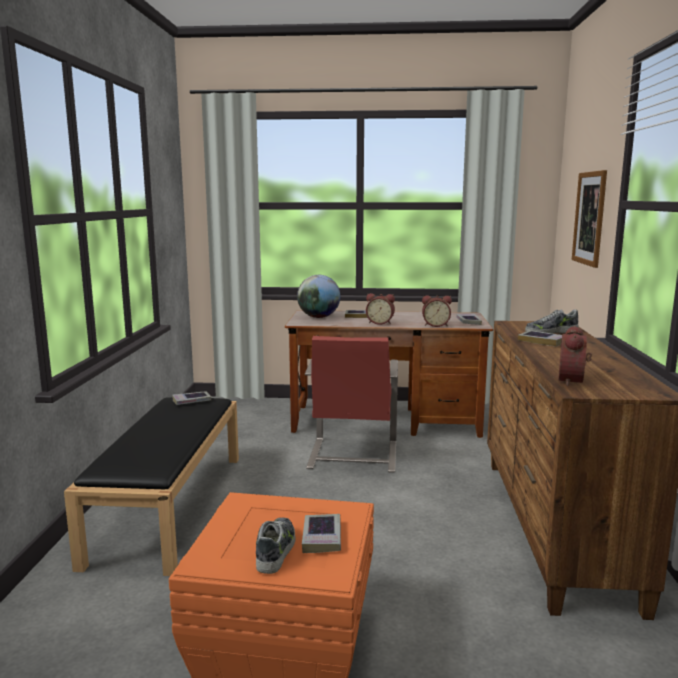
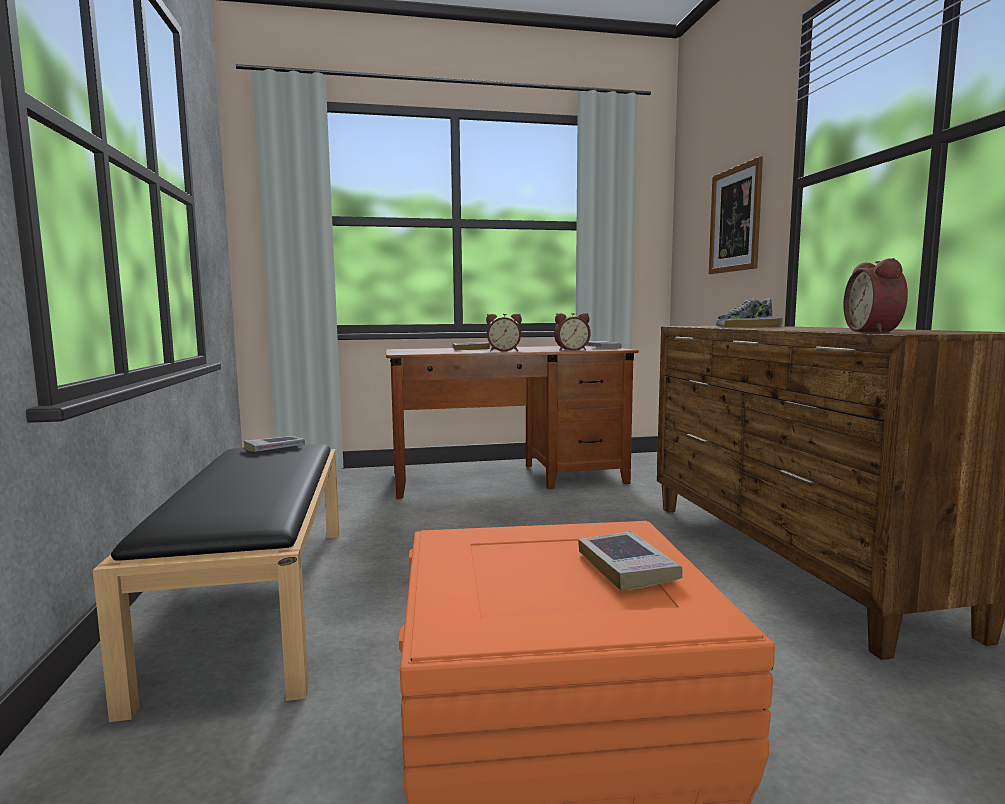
camera: 15 degrees left, 5 degrees down
shoe [256,517,296,574] -> none
globe [297,275,340,318] -> none
red chair [305,336,398,473] -> none

